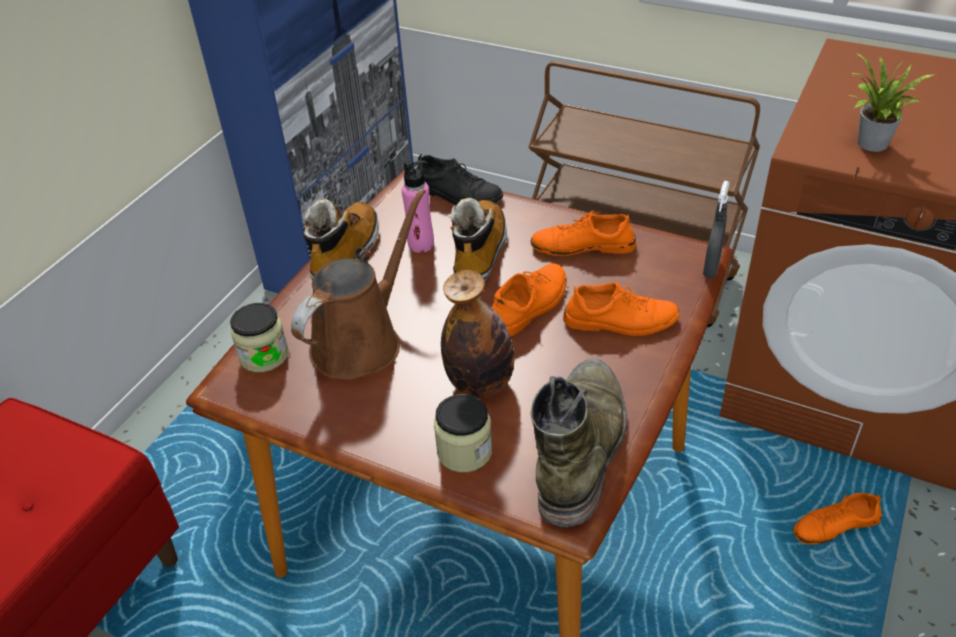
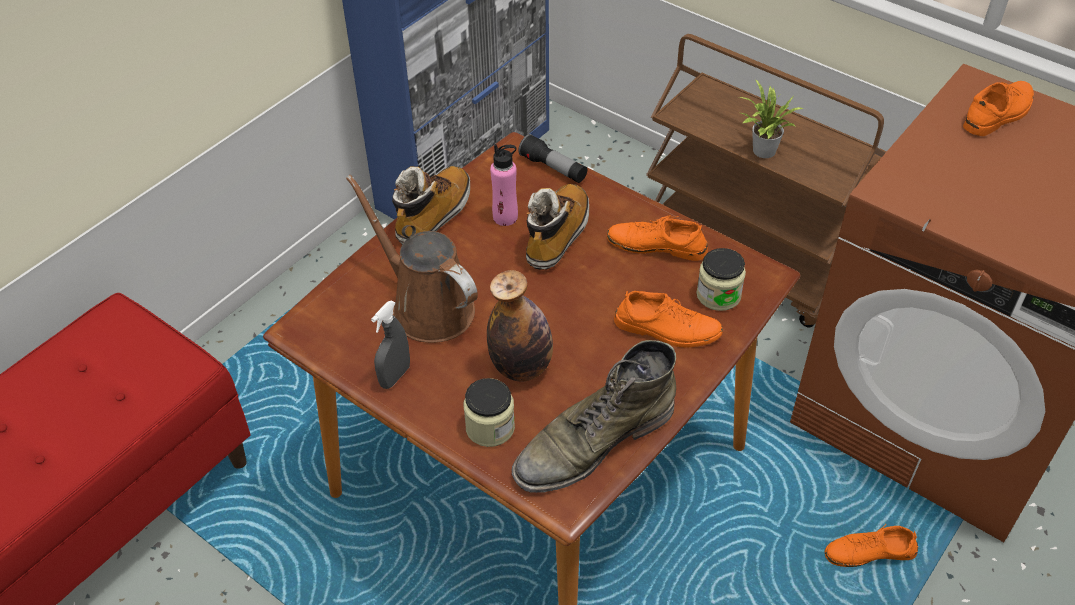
camera: 10 degrees right, 5 degrees up
jar [230,303,289,372] -> jar moved to [696,248,746,311]
brown watering can [291,189,426,380] -> brown watering can turned 90 degrees counterclockwise [346,175,478,343]
black shoe [416,154,503,205] -> flashlight [518,134,587,183]
orange shoe [492,263,567,336] -> orange shoe moved to [963,81,1034,136]
green boot [530,359,627,527] -> green boot turned 150 degrees counterclockwise [511,340,676,493]
grey spray bottle [703,181,730,278] -> grey spray bottle moved to [371,301,410,389]
potted plant [849,53,935,152] -> potted plant moved to [739,79,804,158]

